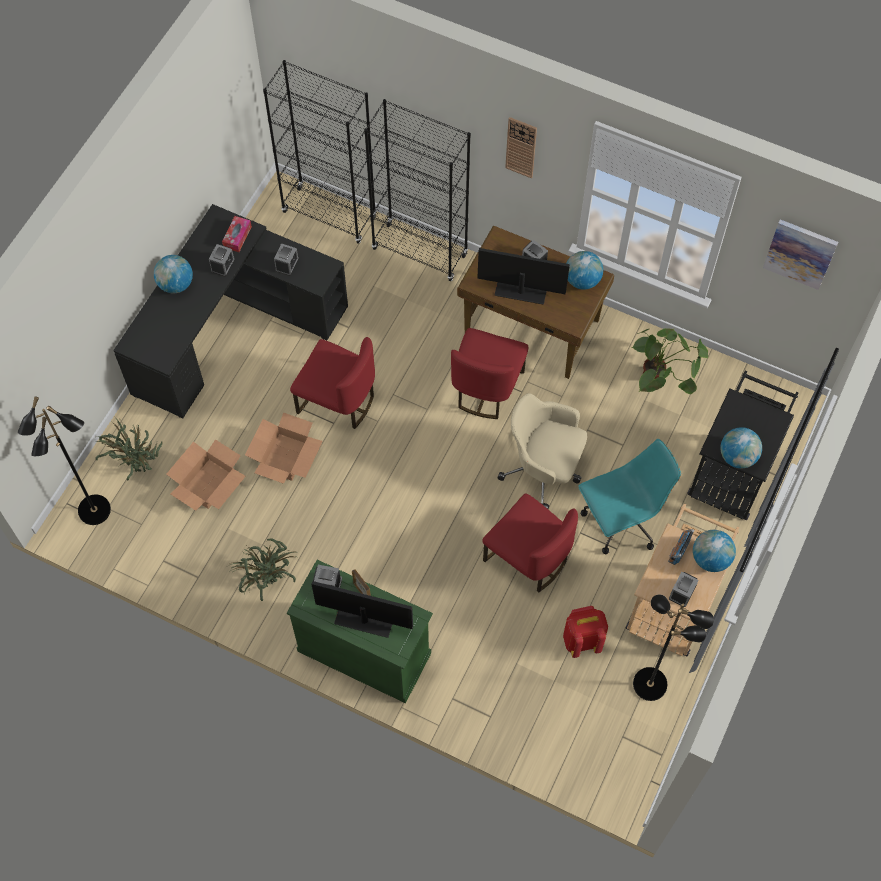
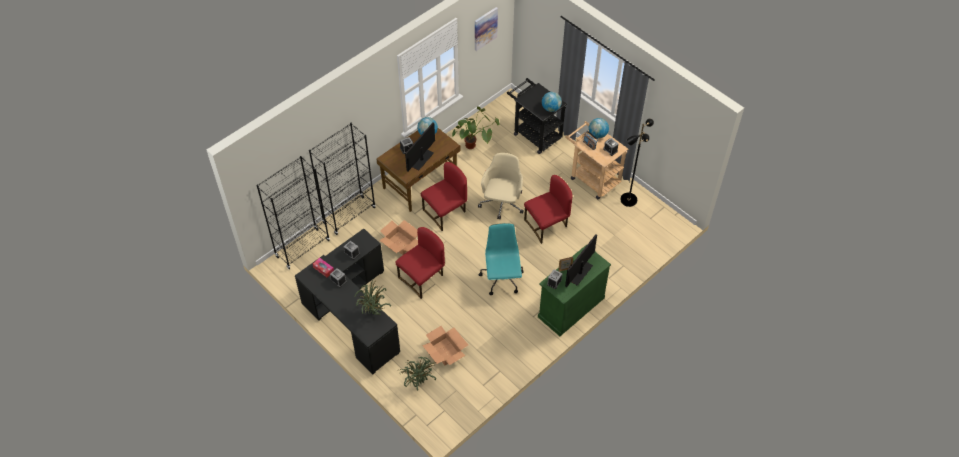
camera: 70 degrees left, 10 degrees down
black floor lamp [18,397,111,525] -> none
globe [154,255,193,293] -> none
potted plant [228,539,296,601] -> potted plant moved to [354,280,391,316]
cardboard box [245,412,323,484] -> cardboard box moved to [379,220,418,255]
red chair [451,328,528,419] -> red chair turned 75 degrees counterclockwise [421,162,467,231]
beige office chair [497,393,587,509] -> beige office chair turned 150 degrees clockwise [478,153,524,219]
wall clock [505,117,537,178] -> none
red backpack [563,606,608,658] -> none
turquoise office chair [578,439,681,554] -> turquoise office chair moved to [479,223,524,295]

